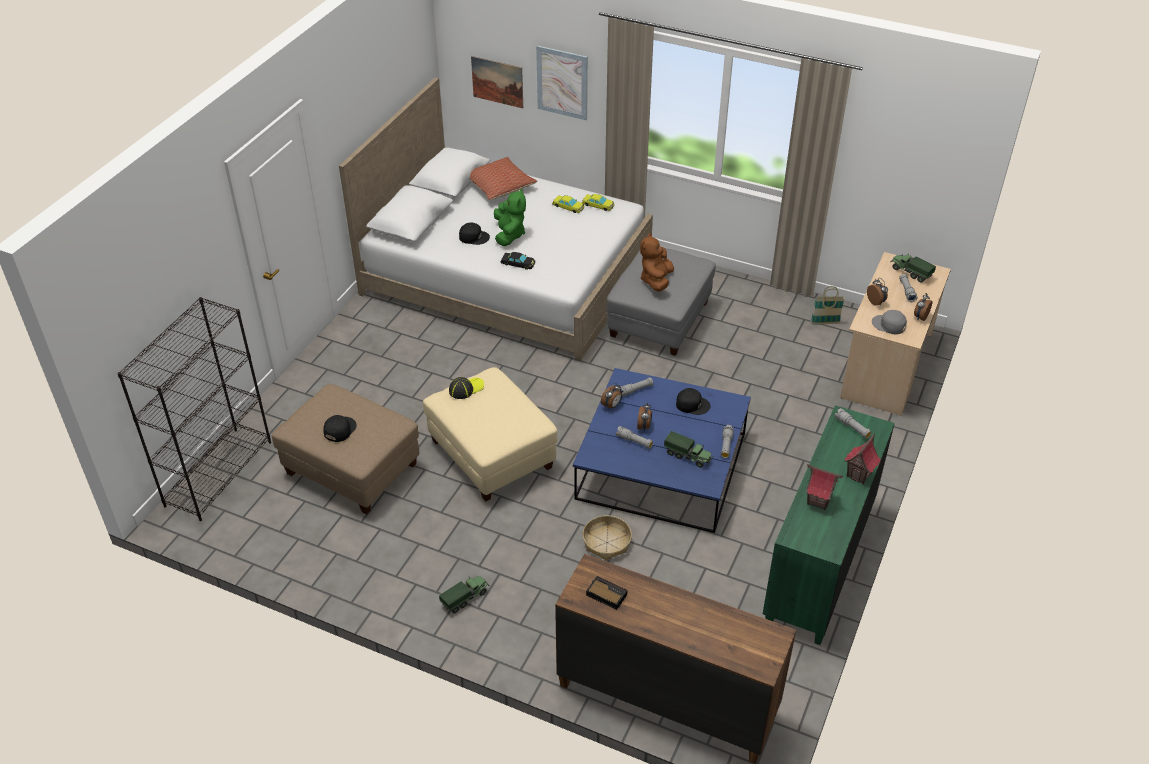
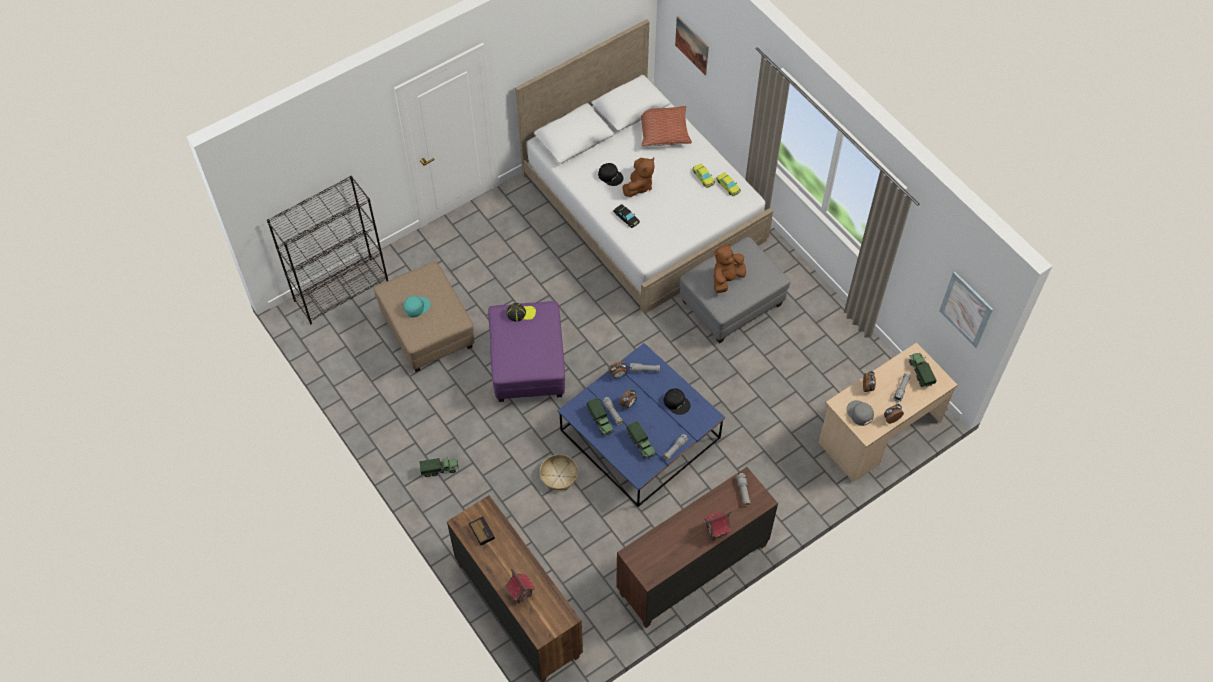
camera: 30 degrees right, 15 degrees up
black cap [323,415,356,442] -> turquoise cap [403,296,430,317]
beige ottoman [423,367,558,502] -> purple ottoman [488,301,565,402]
green plush toy [494,189,526,246] -> brown plush toy [622,158,655,197]
picture [536,45,588,120] -> picture moved to [939,272,993,348]
green dresser [763,405,895,645] -> brown dresser [616,467,778,628]
toy house [806,464,843,510] -> toy house moved to [505,568,535,603]
basket [811,286,845,325] -> none
none -> toy truck [587,397,614,436]

